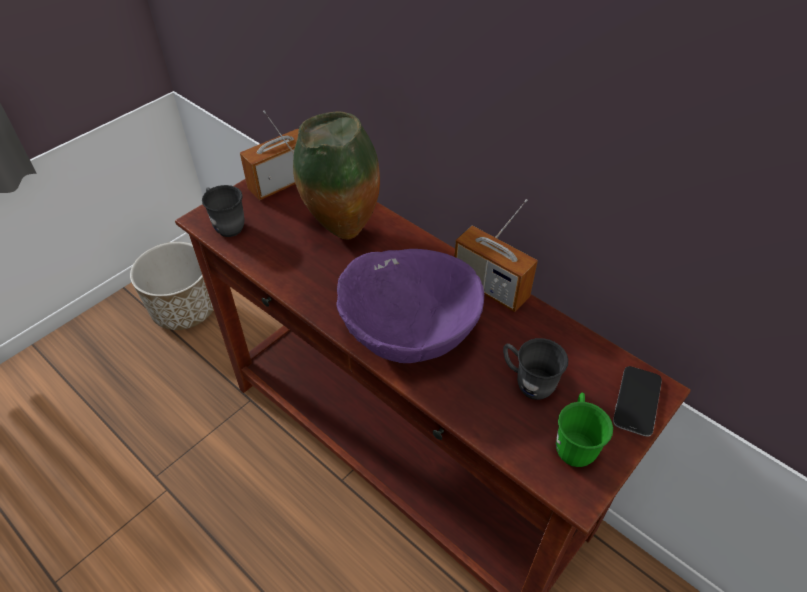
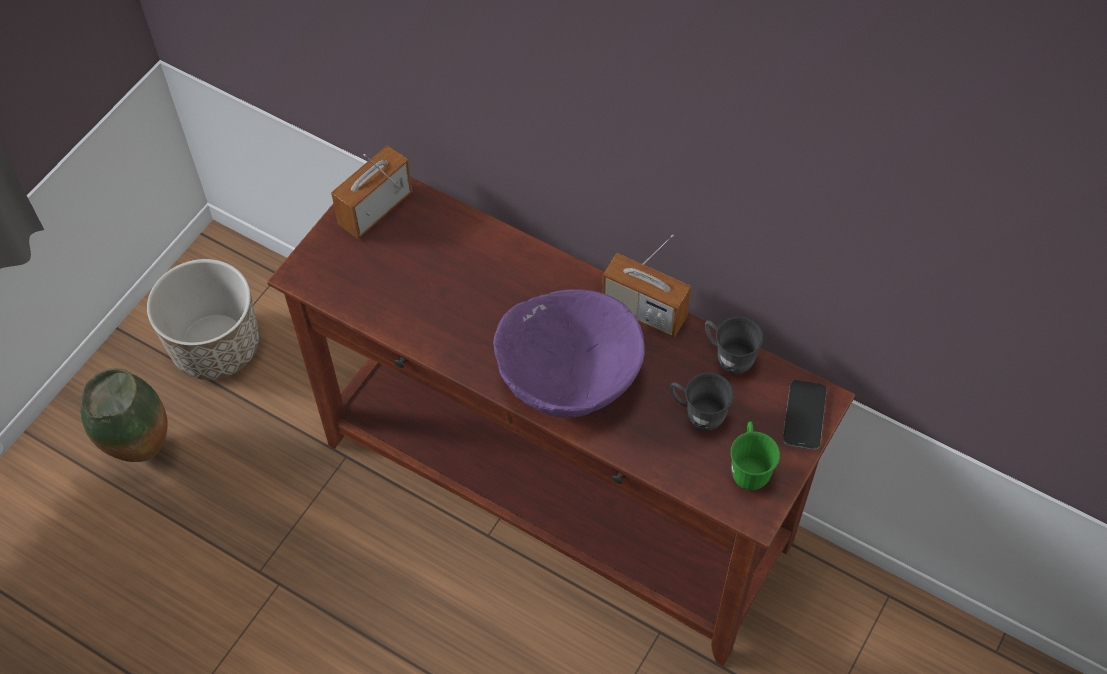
camera: 10 degrees left, 10 degrees up
grey mug [202,185,245,237] -> grey mug moved to [705,317,763,374]
vase [293,111,380,239] -> vase moved to [80,368,168,462]

